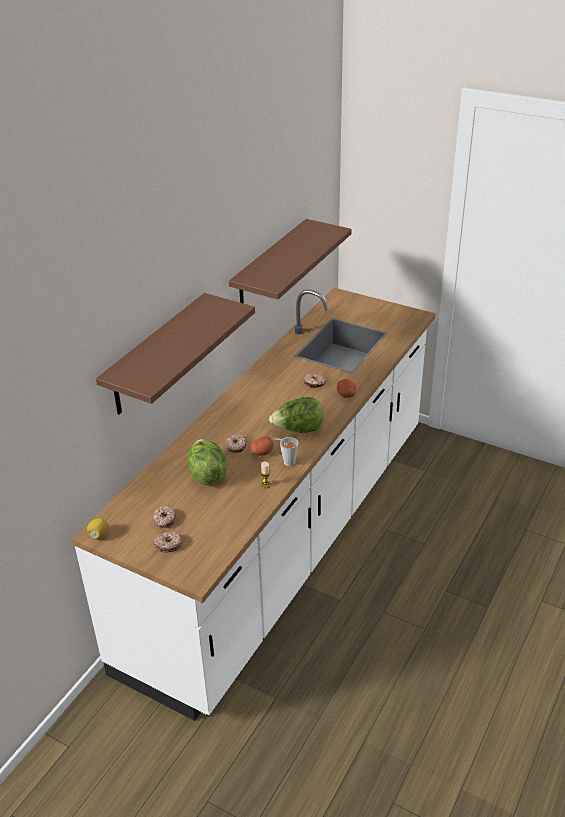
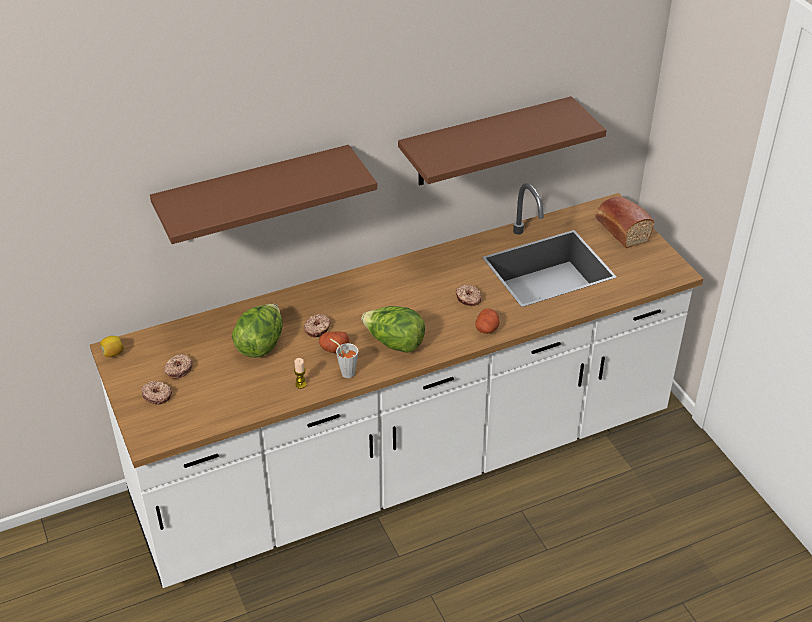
camera: 35 degrees right, 5 degrees up
none -> bread [595,197,654,248]

